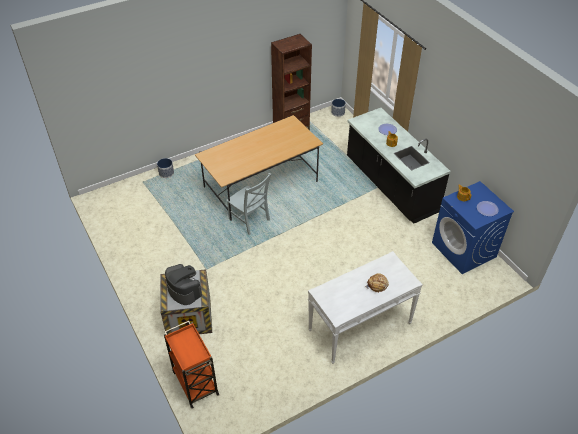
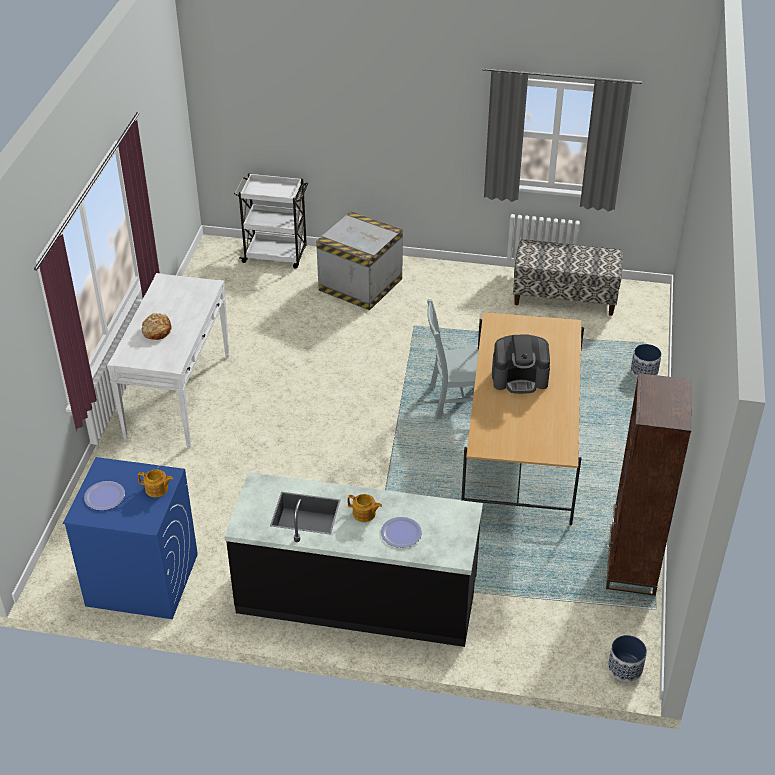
camera: 130 degrees right, 5 degrees down
orange cart [164,321,219,409] -> white cart [234,173,308,269]
coffee machine [165,264,202,305] -> coffee machine moved to [492,335,550,394]
none -> bench [513,239,623,316]

